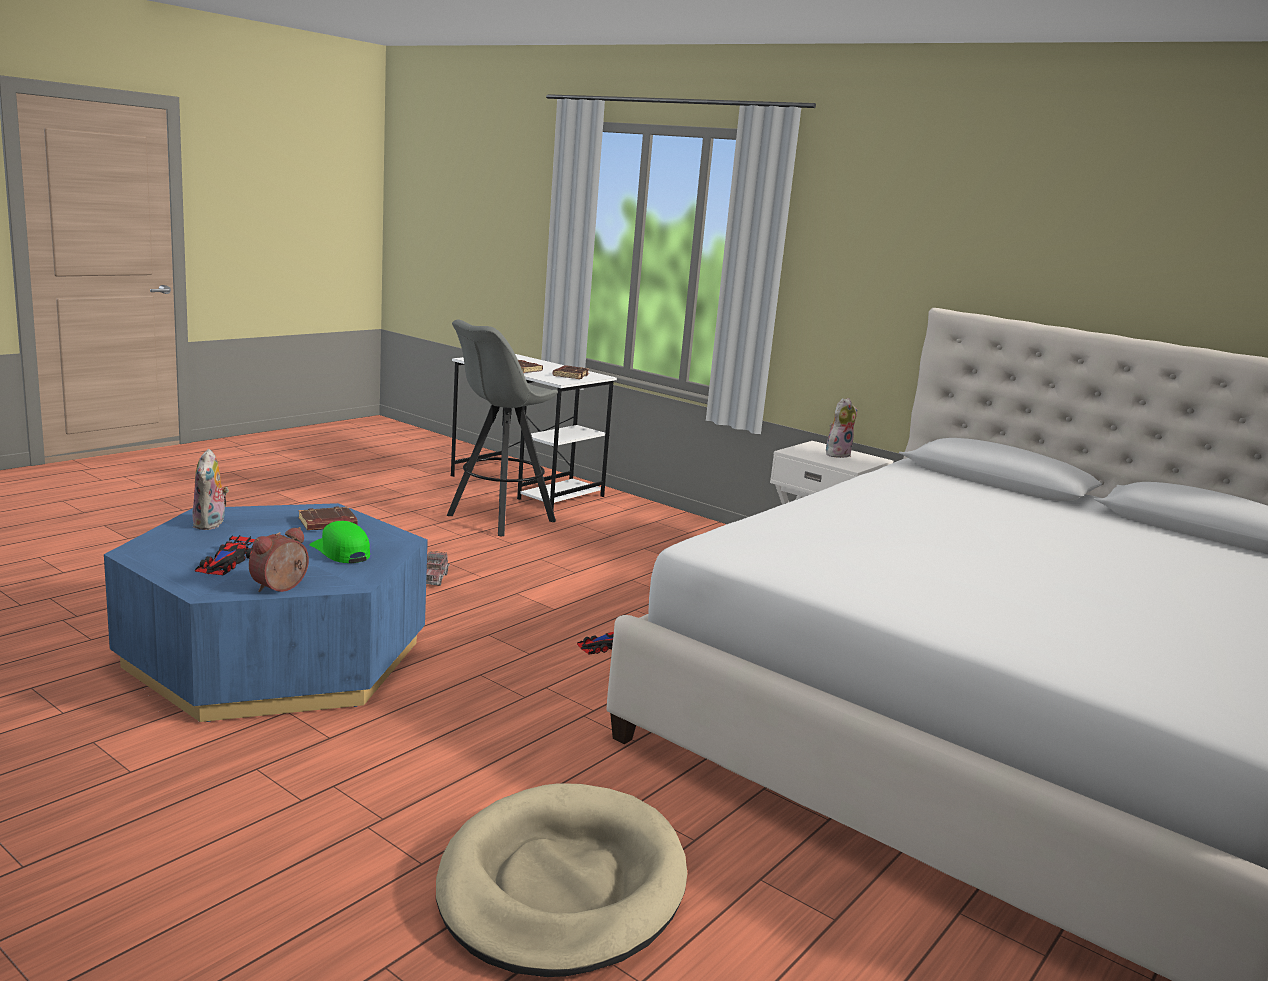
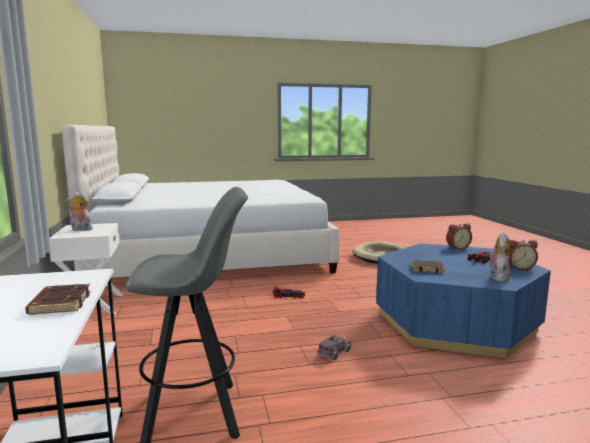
camera: 140 degrees left, 5 degrees down
green cap [310,521,370,563] -> none
brown book [552,365,589,379] -> none
none -> alarm clock [509,240,538,270]

